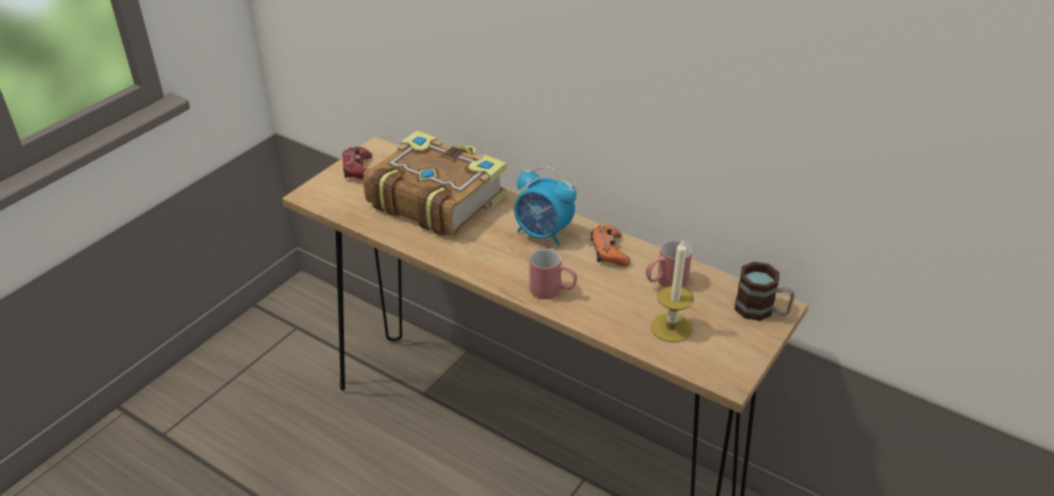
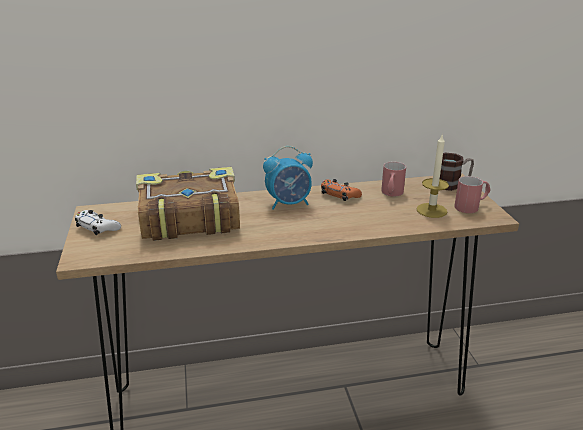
camera: 45 degrees left, 10 degrees down
red game controller [342,147,373,180] -> white game controller [75,210,121,235]
red mug [529,249,577,299] -> red mug moved to [454,176,490,213]

